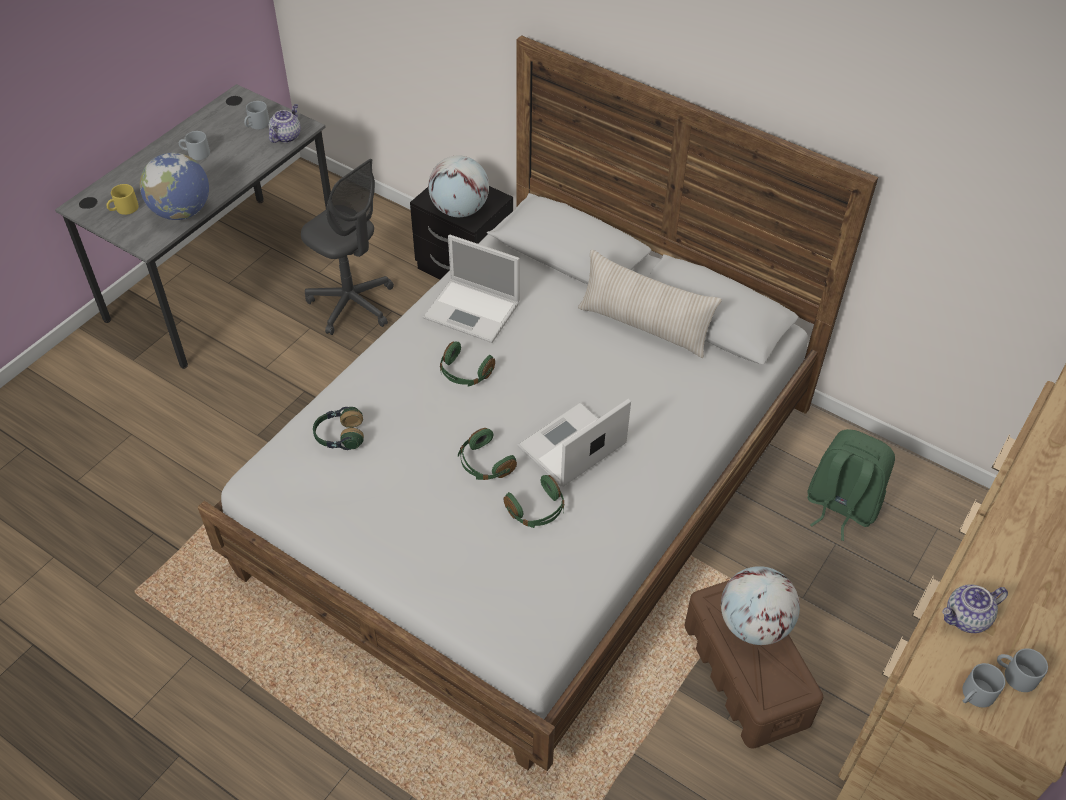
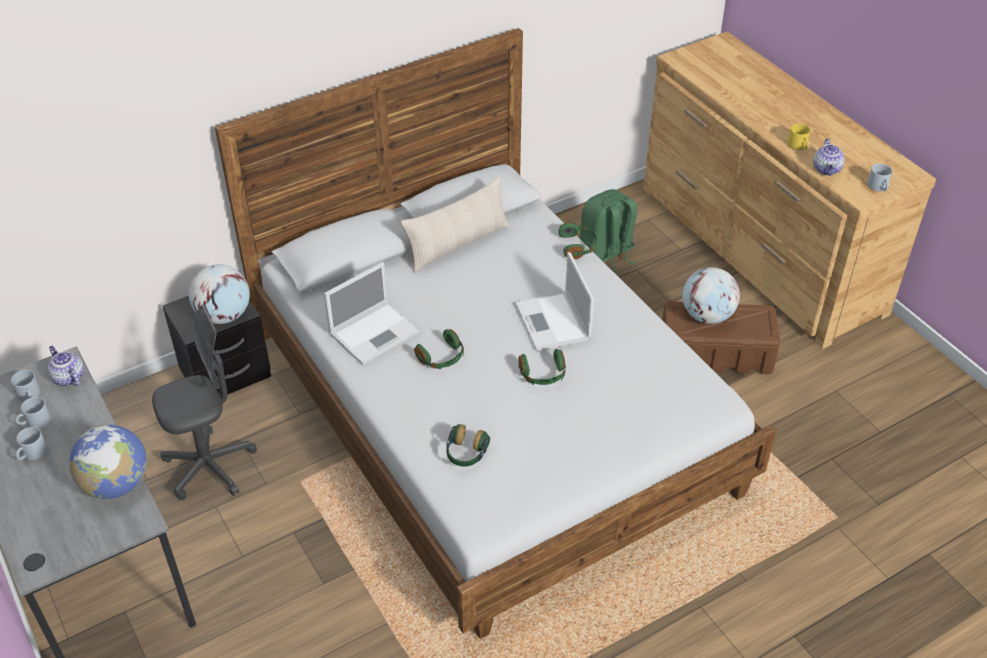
camera: 65 degrees left, 5 degrees down
yellow mug [106,184,139,215] -> yellow mug moved to [787,124,810,150]
green headphones [504,475,564,528] -> green headphones moved to [559,222,597,259]
grey mug [997,648,1048,692] -> grey mug moved to [15,397,51,429]

